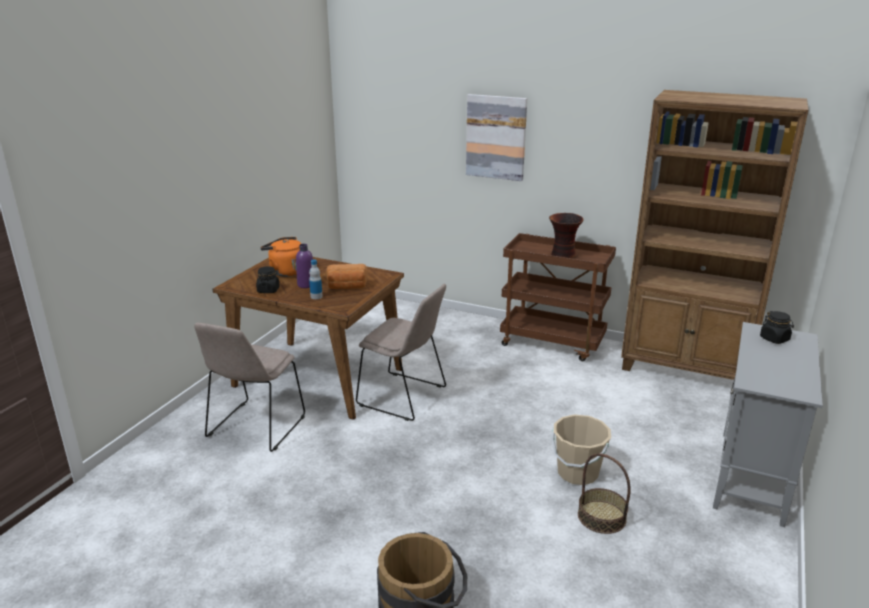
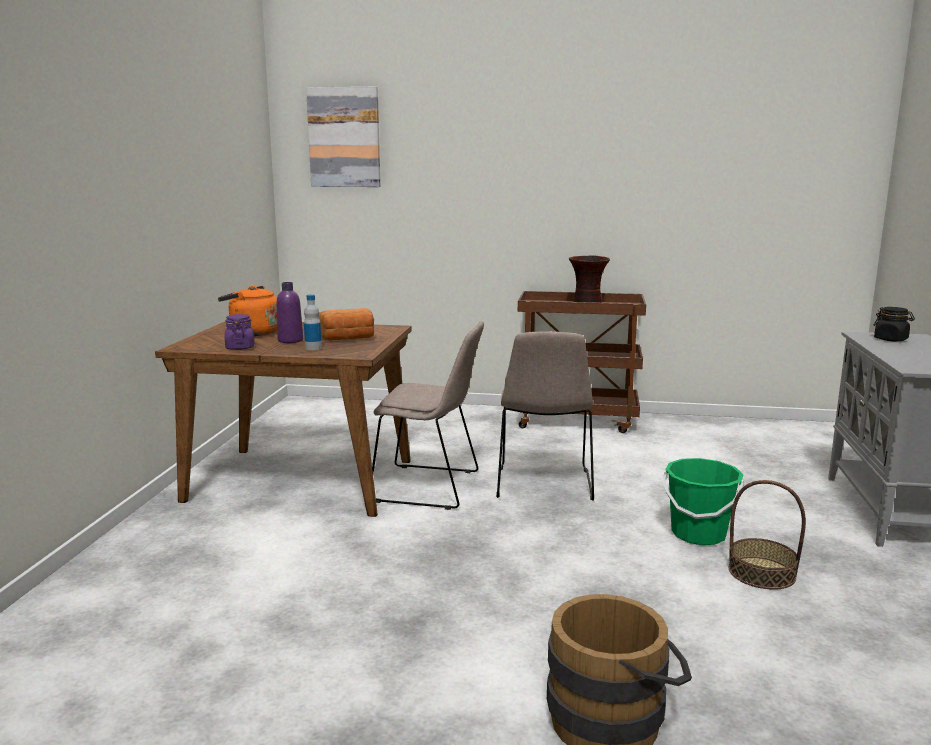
camera: 15 degrees left, 10 degrees down
beige chair [194,322,305,452] -> beige chair moved to [496,331,594,501]
black jar [256,266,280,293] -> purple jar [224,314,254,350]
picture [466,94,527,181] -> picture moved to [306,86,380,187]
beige bucket [551,414,611,485] -> green bucket [663,458,744,545]
brown bookcase [621,90,808,380] -> none

